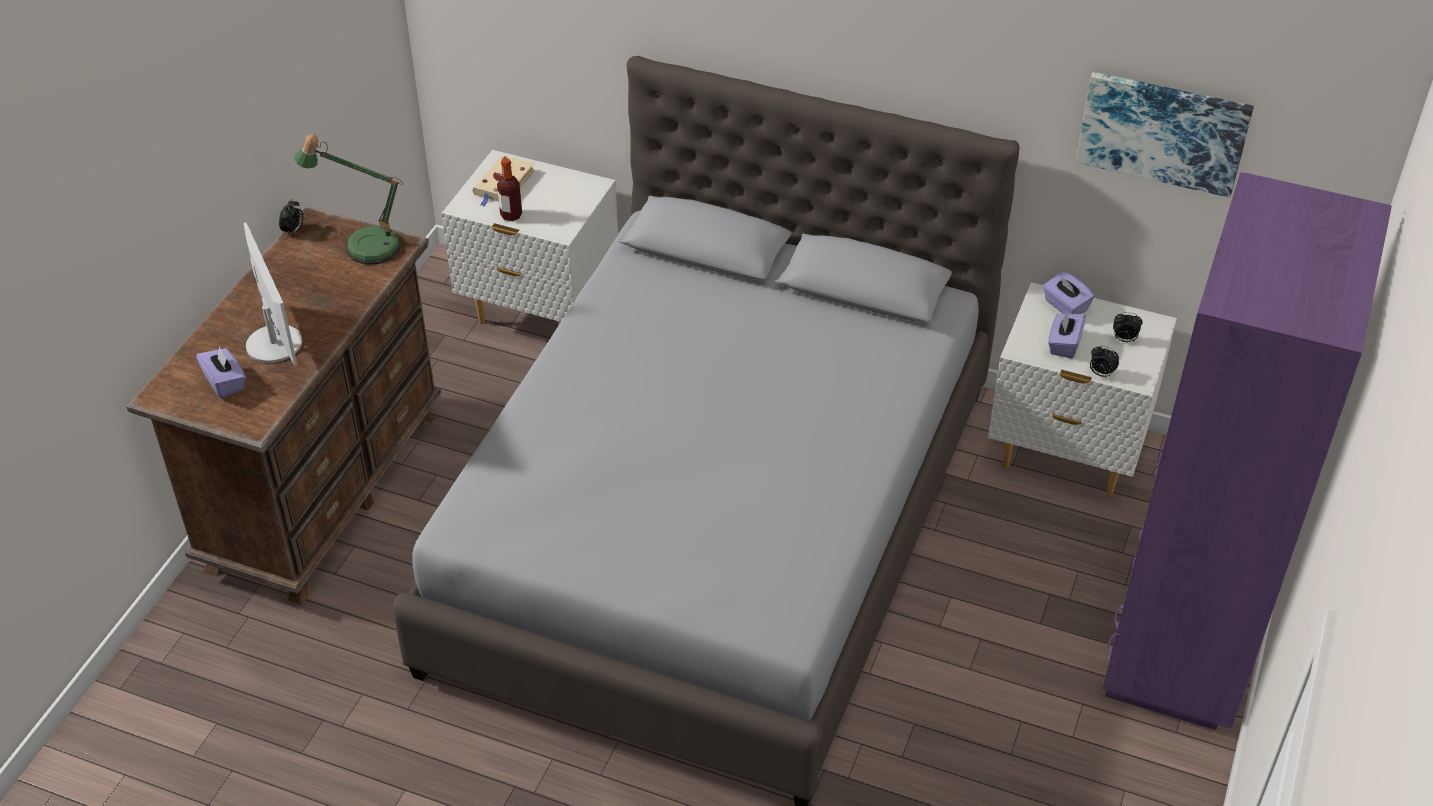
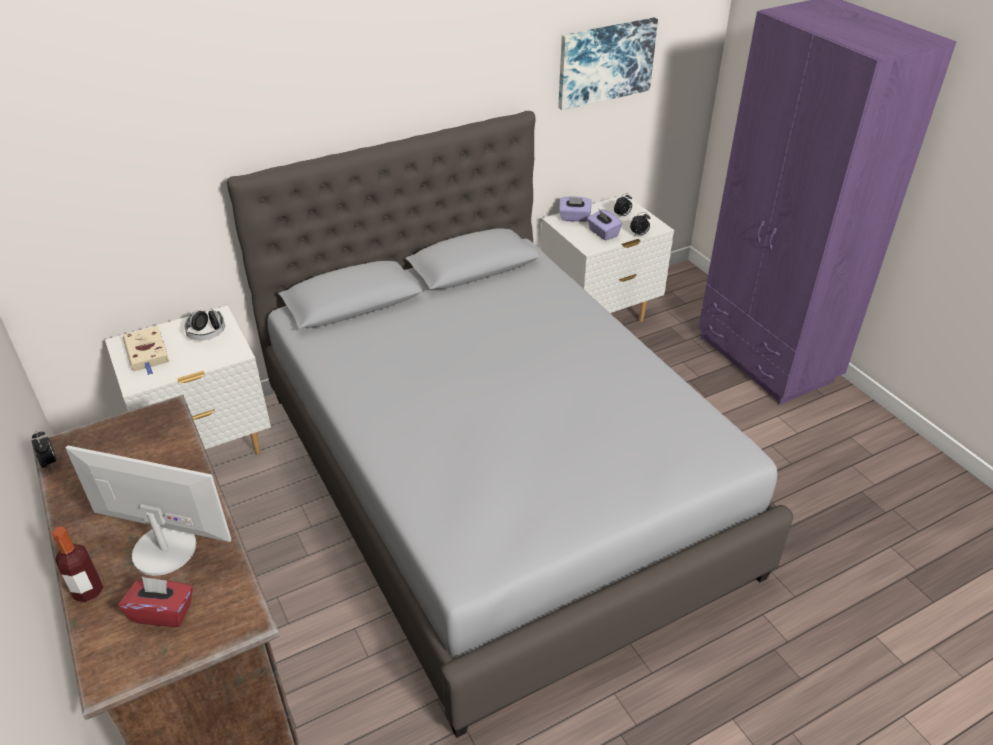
camera: 50 degrees left, 5 degrees down
purple tissue box [196,345,246,398] -> red tissue box [118,576,193,627]
table lamp [294,134,403,265] -> none
bottle [497,158,522,221] -> bottle moved to [52,526,104,602]
none -> headphones [184,310,225,340]

